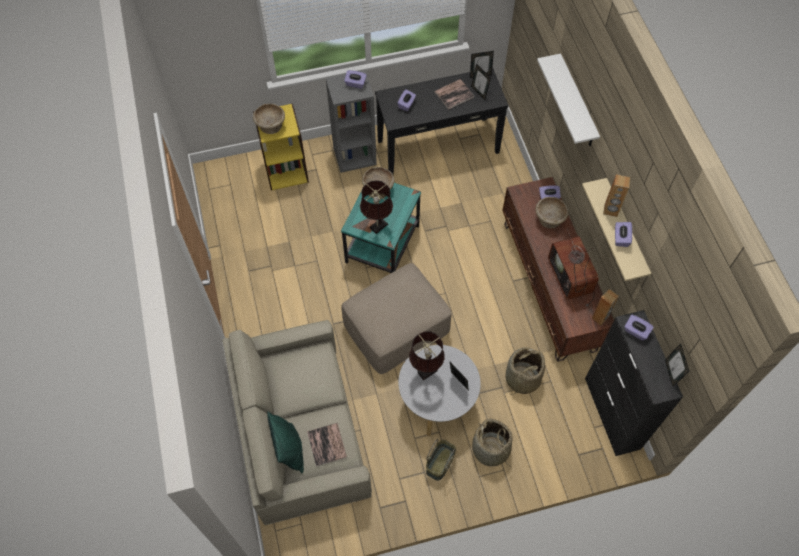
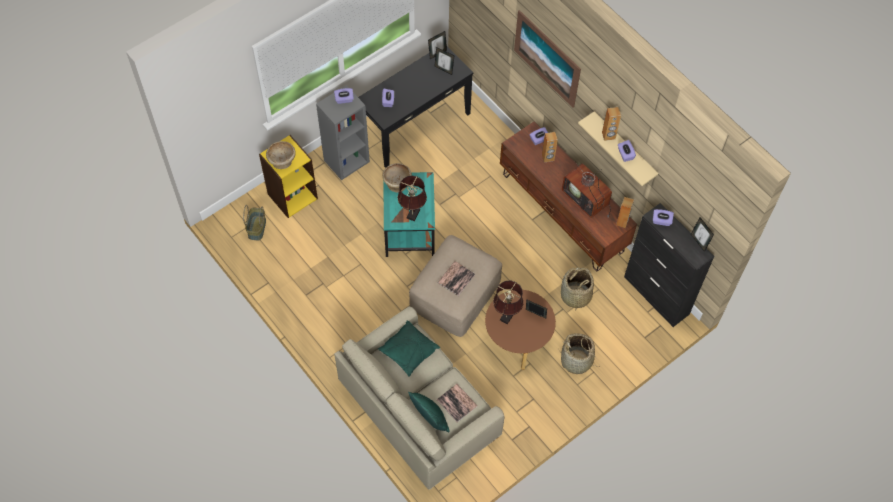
camera: 25 degrees left, 0 degrees up
grey coffee table [398,345,481,436] -> brown coffee table [485,290,556,370]
basket [426,439,456,481] -> basket moved to [243,205,266,240]
book [434,79,474,110] -> book moved to [437,261,475,296]
beige bowl [535,197,569,229] -> brown speaker [542,132,558,163]
white shelf [537,53,600,146] -> picture [514,10,581,108]
none -> green pillow [378,320,440,377]

